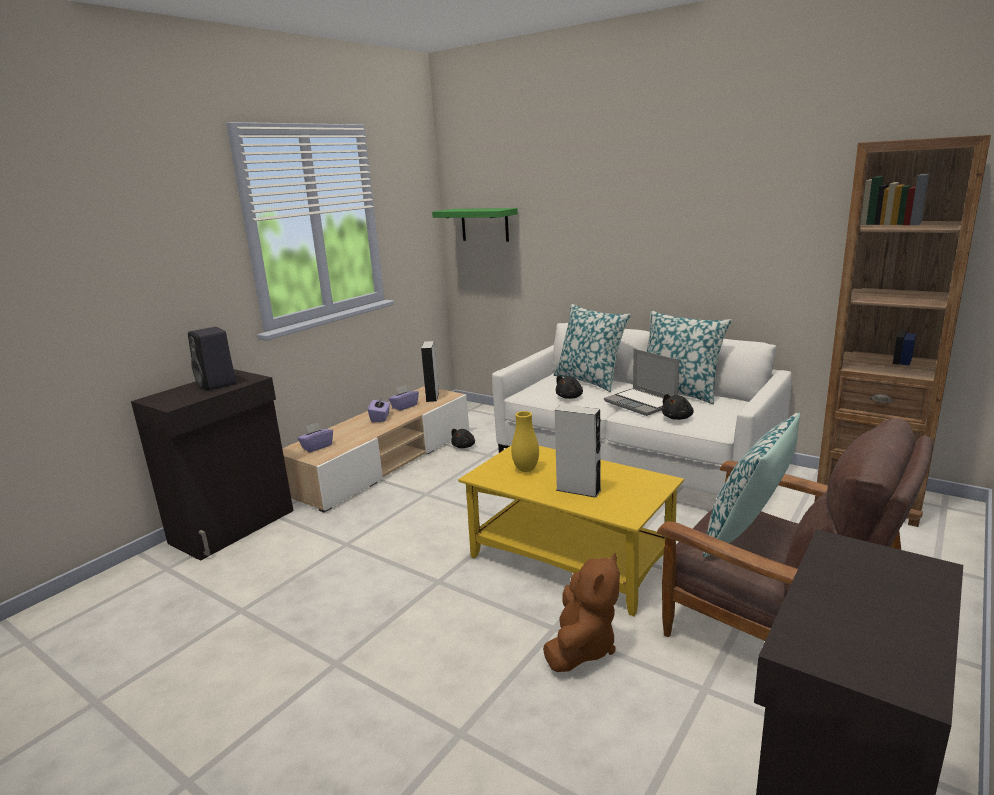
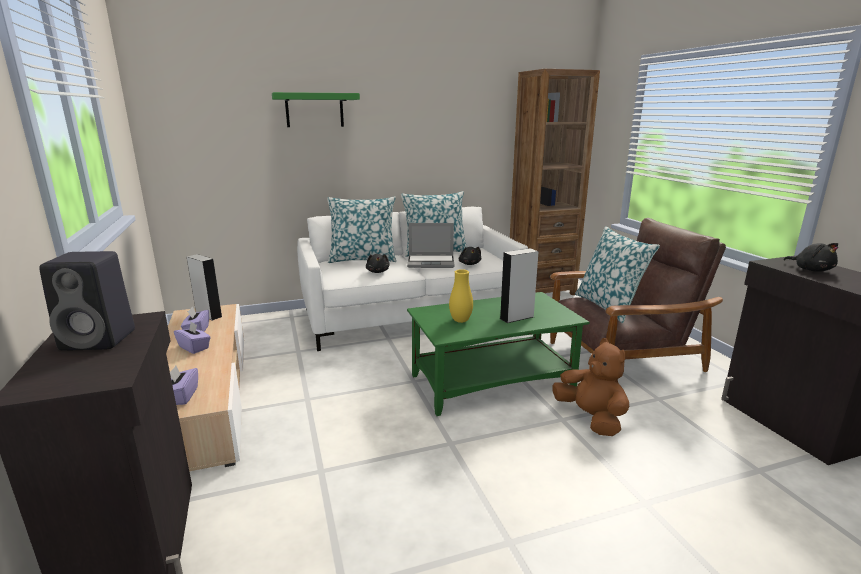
camera: 55 degrees left, 0 degrees up
green shelf [432,208,518,242] -> green shelf moved to [272,92,360,127]
black plush toy [451,429,475,448] -> black plush toy moved to [784,243,838,272]
yellow coffee table [458,445,684,616] -> green coffee table [407,292,590,416]

